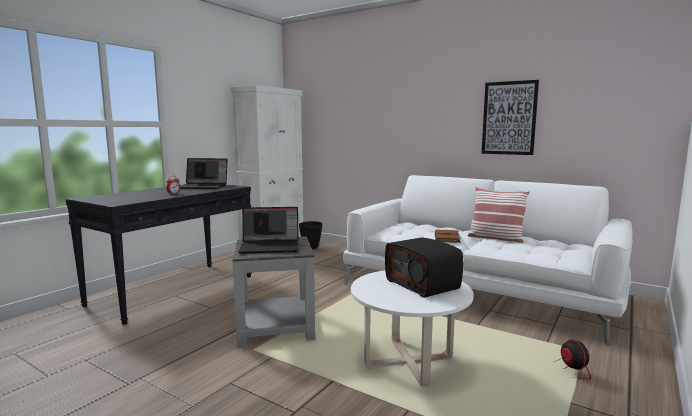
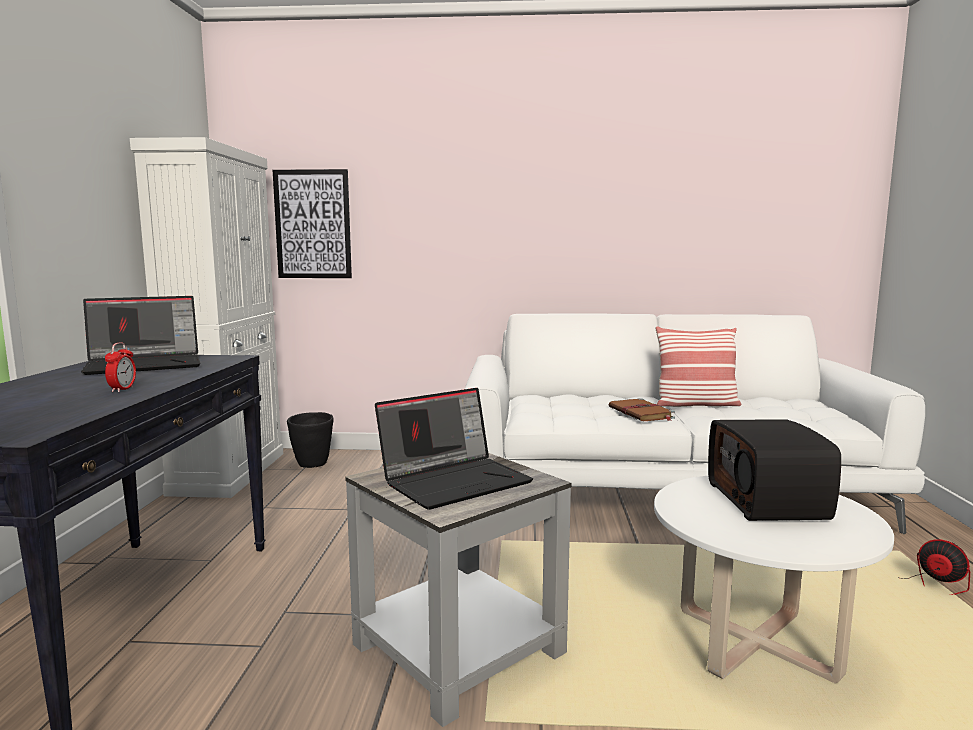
camera: 30 degrees left, 0 degrees up
radio [385,238,463,298] -> radio turned 60 degrees clockwise [708,419,841,521]
picture [482,80,539,155] -> picture moved to [273,169,352,278]

